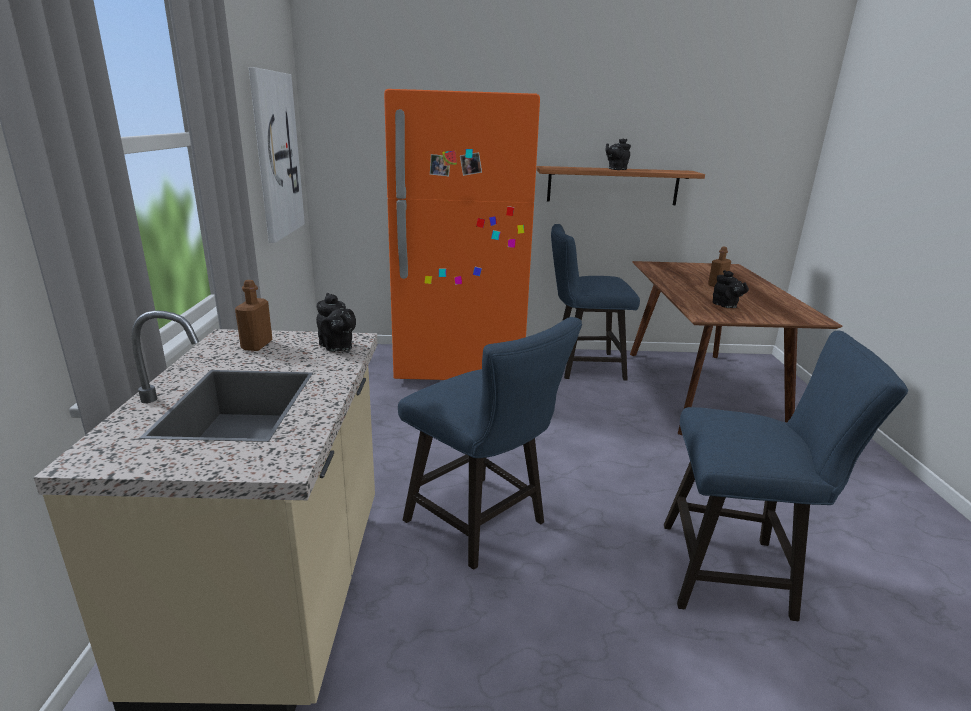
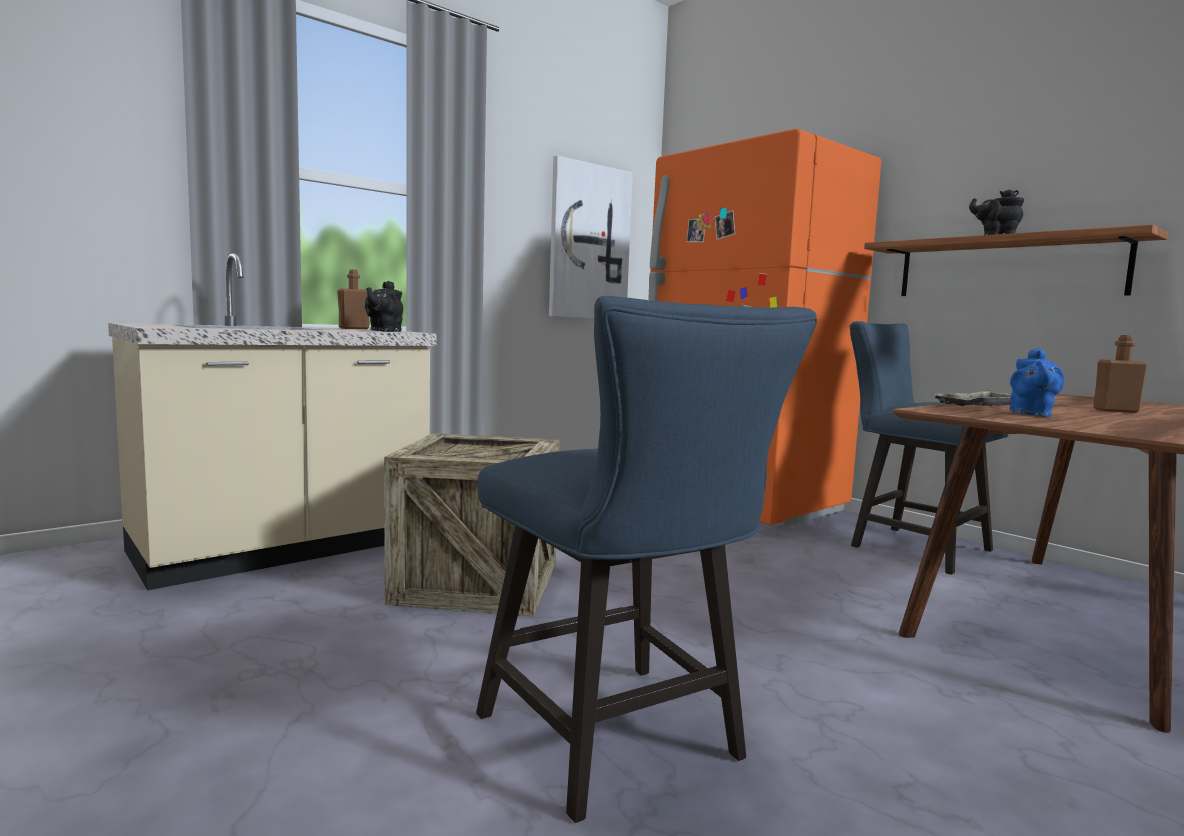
camera: 50 degrees right, 15 degrees down
blue chair [398,317,582,570] -> crate [384,433,559,616]
black teapot [712,270,749,308] -> blue teapot [1010,348,1065,417]
none -> tray [934,390,1011,406]

